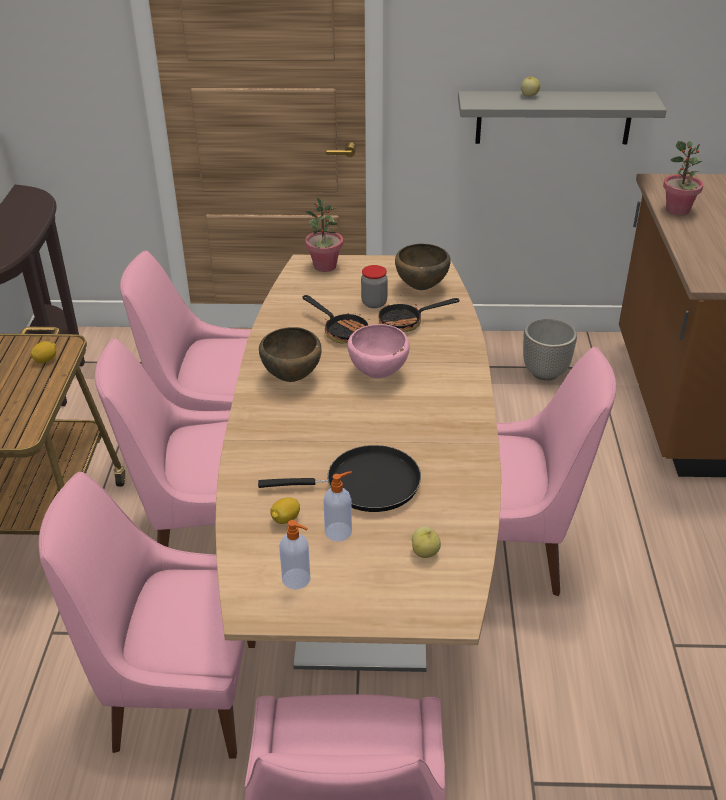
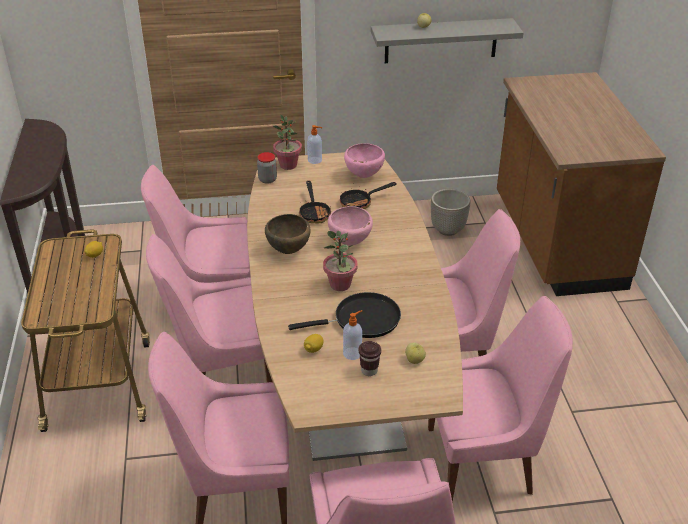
camera: 10 degrees left, 0 degrees up
soap dispenser [279,520,311,590] -> soap dispenser moved to [307,125,322,164]
frying pan [303,295,370,343] -> frying pan turned 45 degrees clockwise [299,181,331,223]
jar [361,265,388,308] -> jar moved to [257,152,277,184]
brown bowl [395,244,451,290] -> pink bowl [344,143,385,178]
potted plant [663,141,703,215] -> potted plant moved to [323,230,358,291]
none -> brown cup [359,341,381,376]
none -> pink chair [428,296,573,502]

